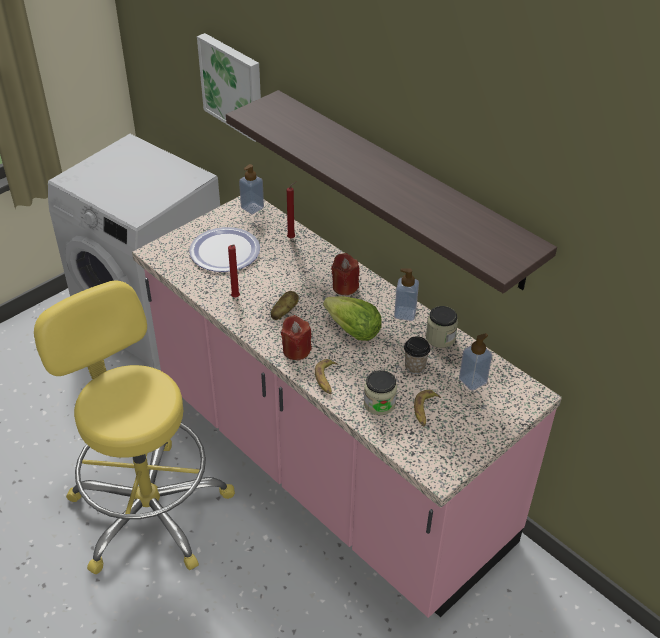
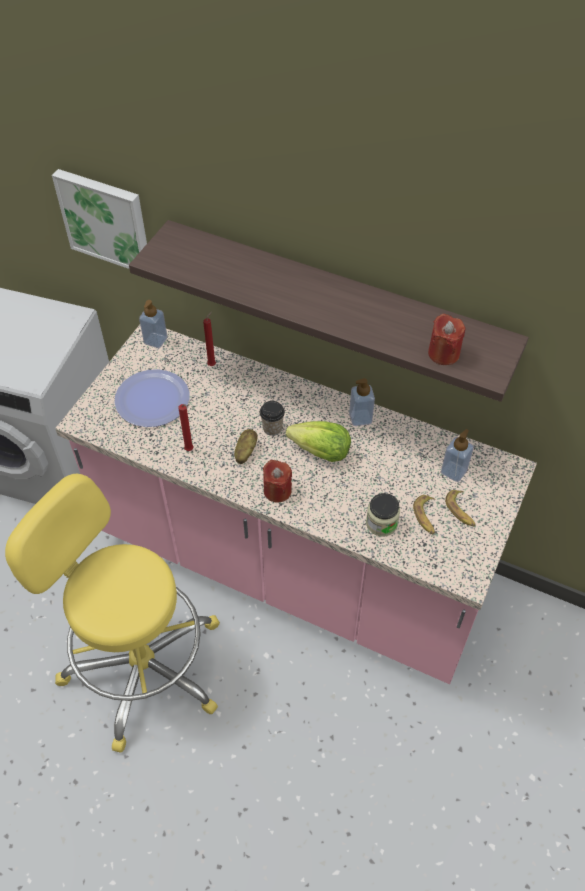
camera: 20 degrees left, 10 degrees up
banana [315,359,338,394] -> banana moved to [445,490,476,526]
red candle [331,253,359,295] -> red candle moved to [428,313,465,365]
cup [404,336,430,374] -> cup moved to [260,401,285,436]
jar [426,306,458,348] -> none

